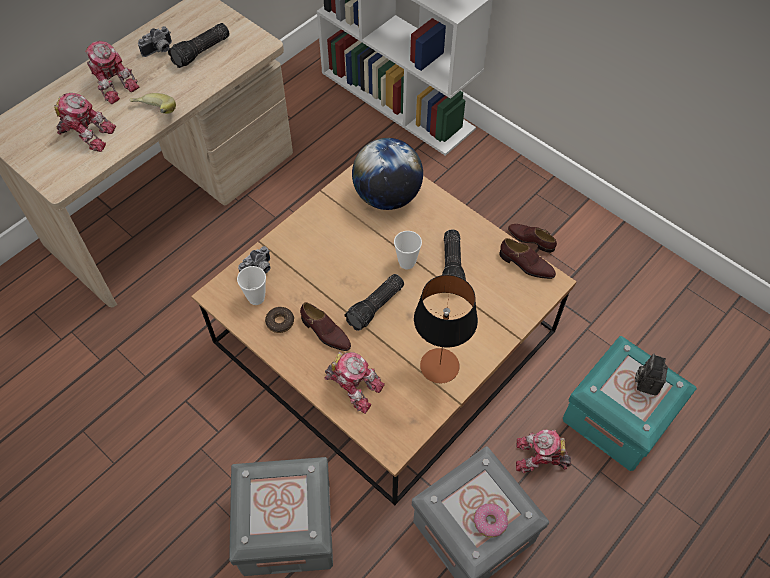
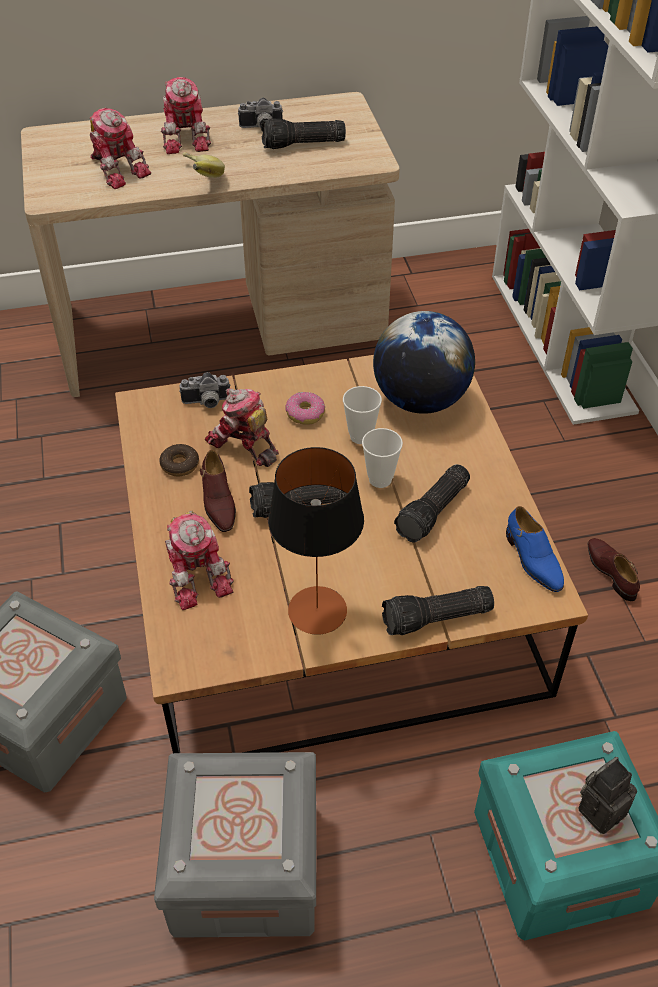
camera: 35 degrees right, 10 degrees down
cup [237,266,266,305] -> cup moved to [343,386,382,444]
donut [474,503,508,538] -> donut moved to [285,392,325,425]
brown shoe [499,238,556,279] -> blue shoe [506,506,564,592]
toy robot [516,429,571,473] -> toy robot moved to [204,388,279,467]
none -> flashlight [382,586,494,635]

